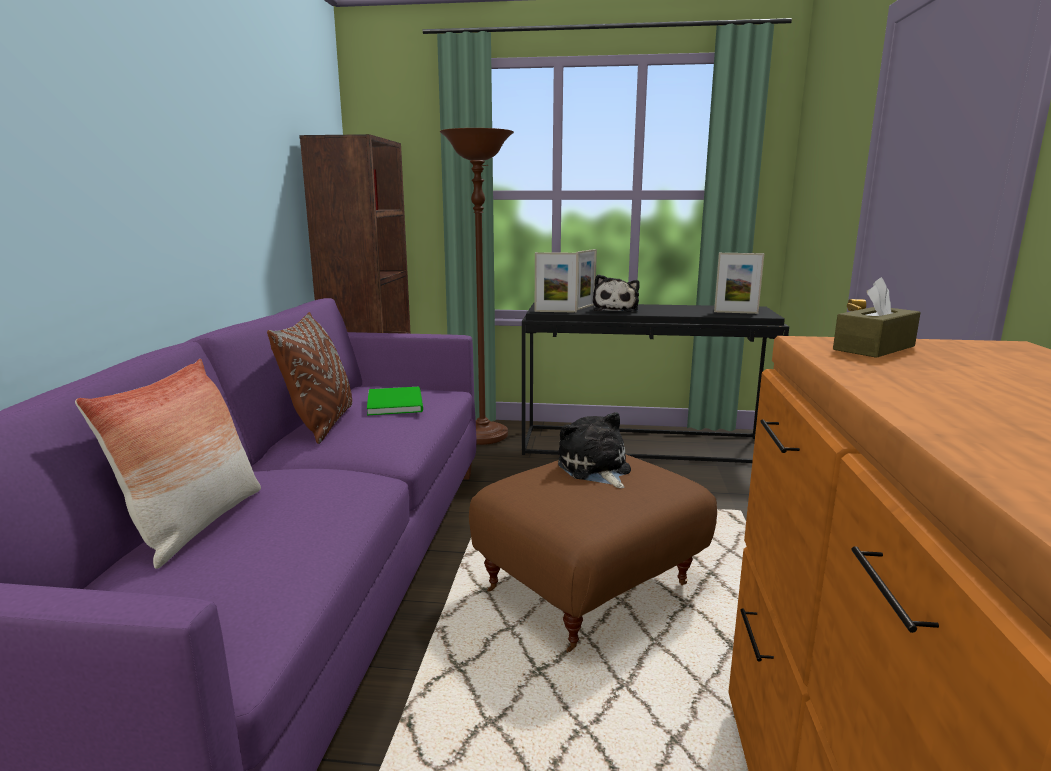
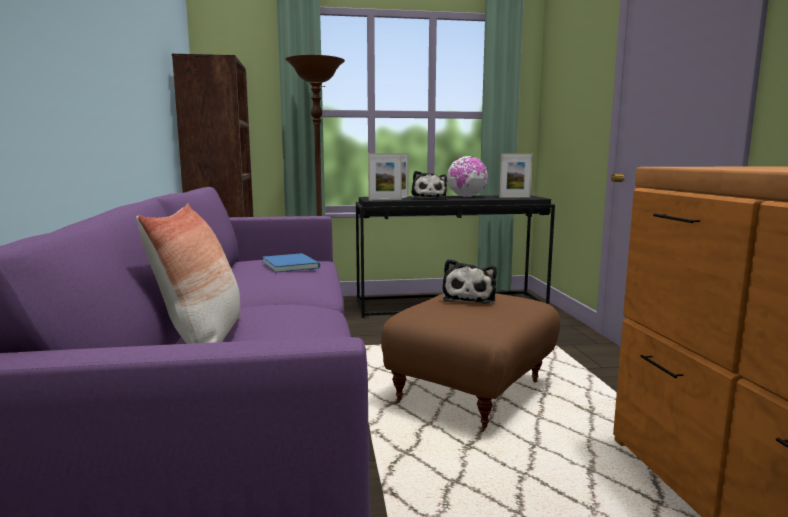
camera: 15 degrees left, 5 degrees down
brown pillow [267,312,352,444] -> none
green book [367,387,423,415] -> blue book [263,253,320,273]
plush toy [558,412,631,488] -> plush toy turned 135 degrees counterclockwise [443,259,497,304]
brown tissue box [833,277,921,358] -> none
none -> globe [447,156,488,197]

